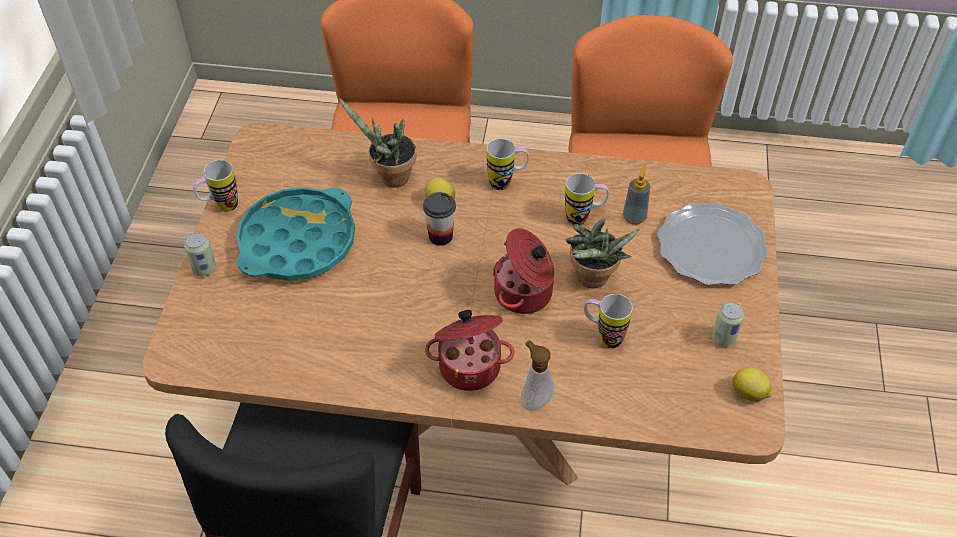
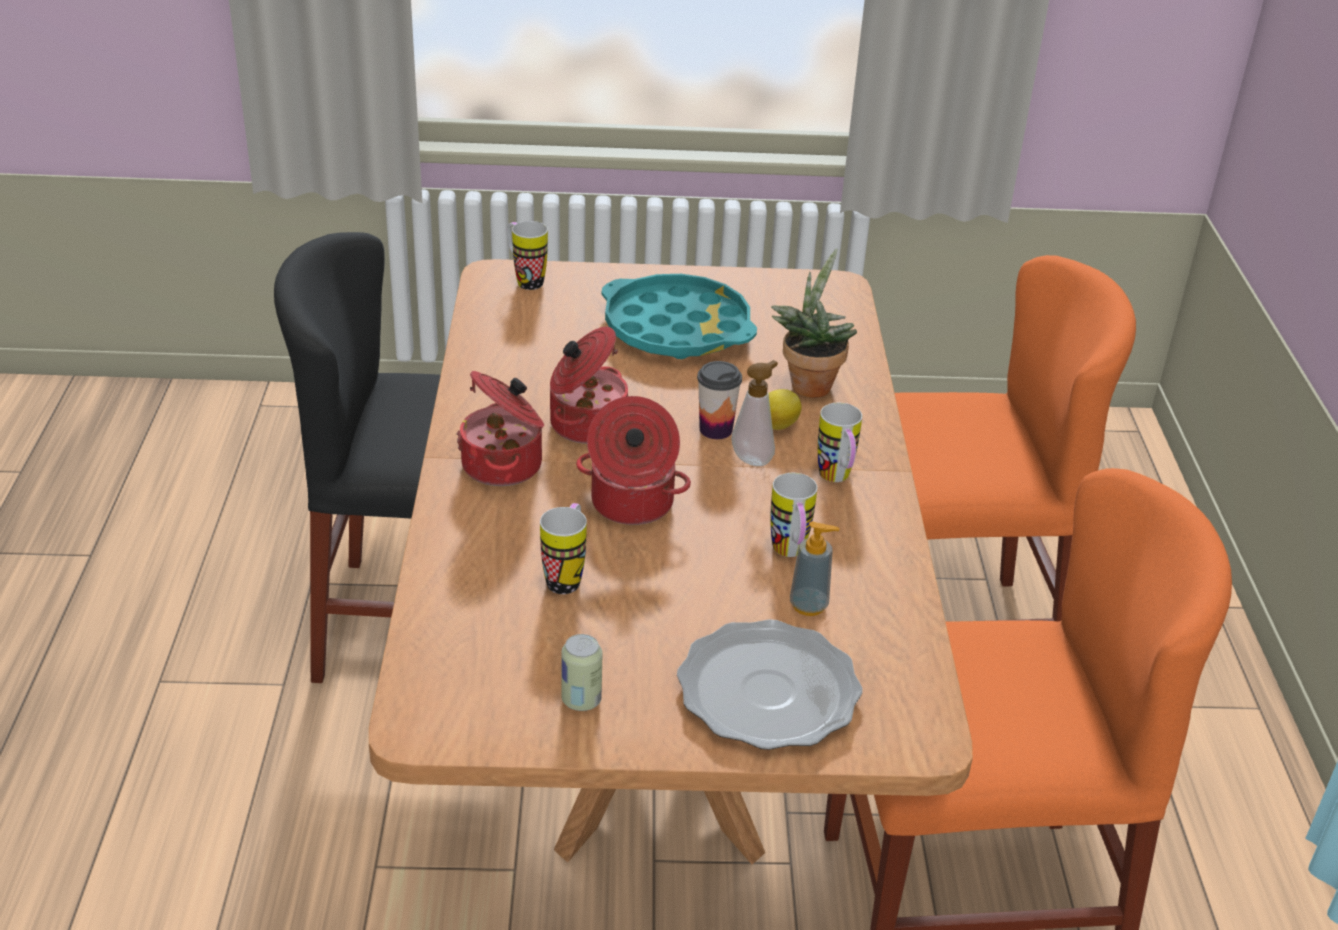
camera: 80 degrees right, 15 degrees down
can [184,233,216,276] -> none
mug [193,160,238,212] -> mug moved to [507,221,548,290]
soap dispenser [520,340,555,411] -> soap dispenser moved to [731,360,778,466]
potted plant [565,218,640,288] -> none
lemon [733,367,772,402] -> none
none -> cooking pot [550,327,628,444]

